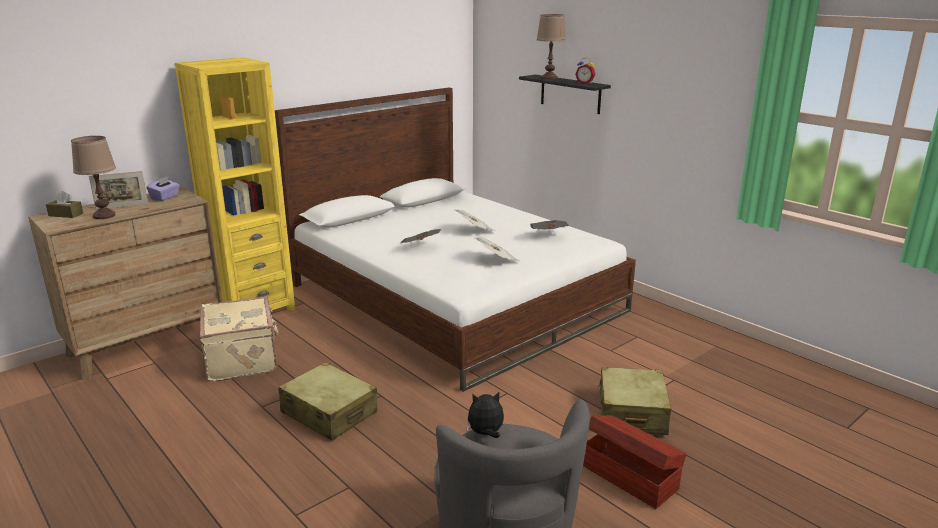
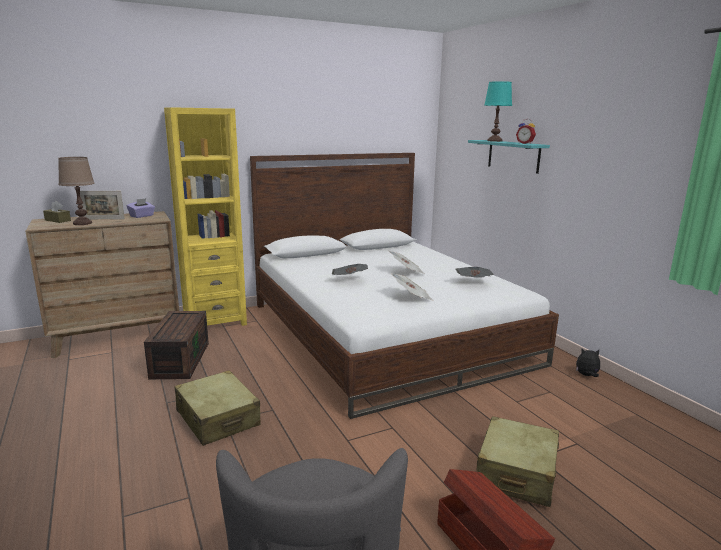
camera: 15 degrees right, 5 degrees down
beige suitcase [200,296,279,382] -> brown storage box [144,311,209,379]
plush toy [466,392,504,438] -> plush toy moved to [576,349,600,377]
black shelf [519,75,611,114] -> turquoise shelf [468,140,550,174]
brown table lamp [537,14,566,80] -> turquoise table lamp [484,81,512,142]

